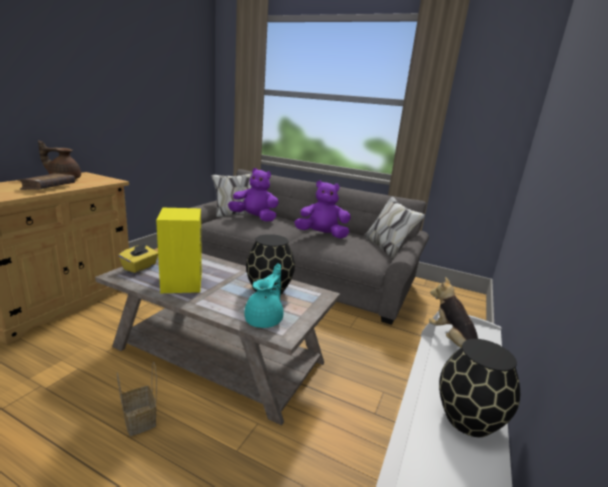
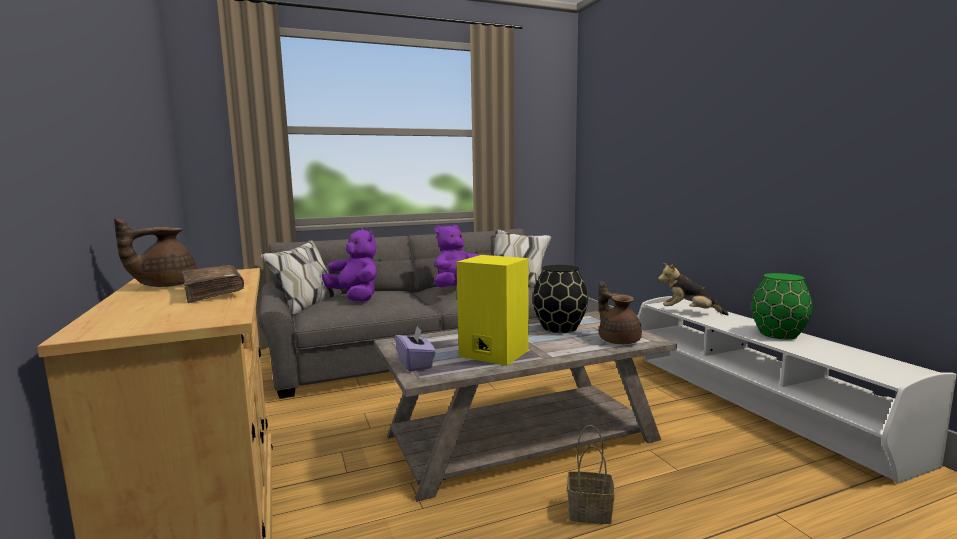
camera: 45 degrees left, 10 degrees down
yellow tissue box [119,243,158,273] -> purple tissue box [395,326,436,372]
purple plush toy [228,168,279,221] -> purple plush toy turned 75 degrees clockwise [322,228,377,302]
turquoise teapot [244,263,284,328] -> brown teapot [599,281,642,344]
black vase [439,339,520,437] -> green vase [751,273,813,339]

